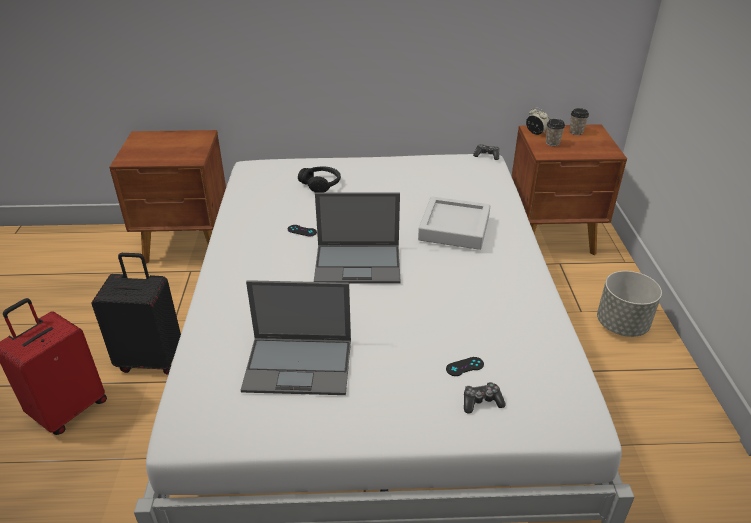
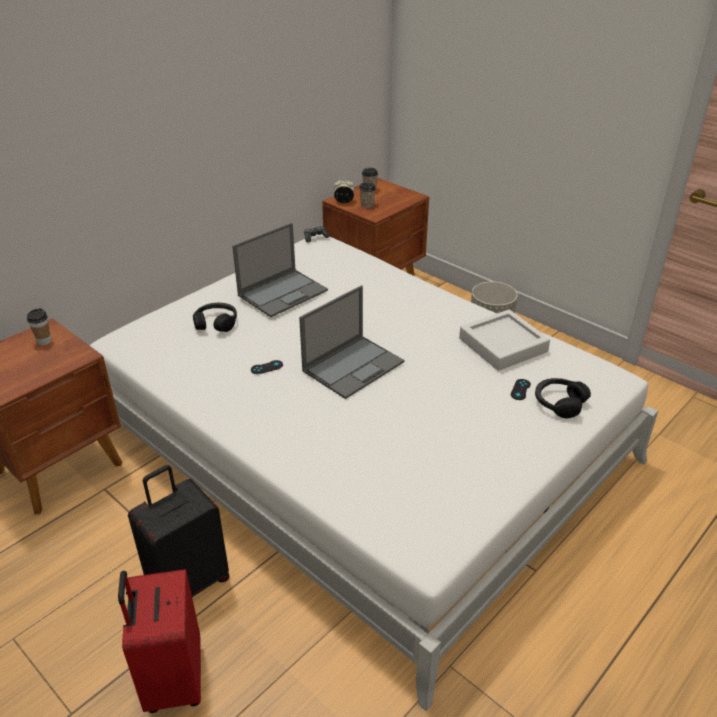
camera: 45 degrees left, 0 degrees up
laptop [241,280,351,395] -> laptop moved to [232,223,328,317]
grey tray [418,197,490,250] -> grey tray moved to [459,310,550,371]
game controller [464,382,506,413] -> black headphones [535,378,591,418]
none -> cup [27,309,51,346]

